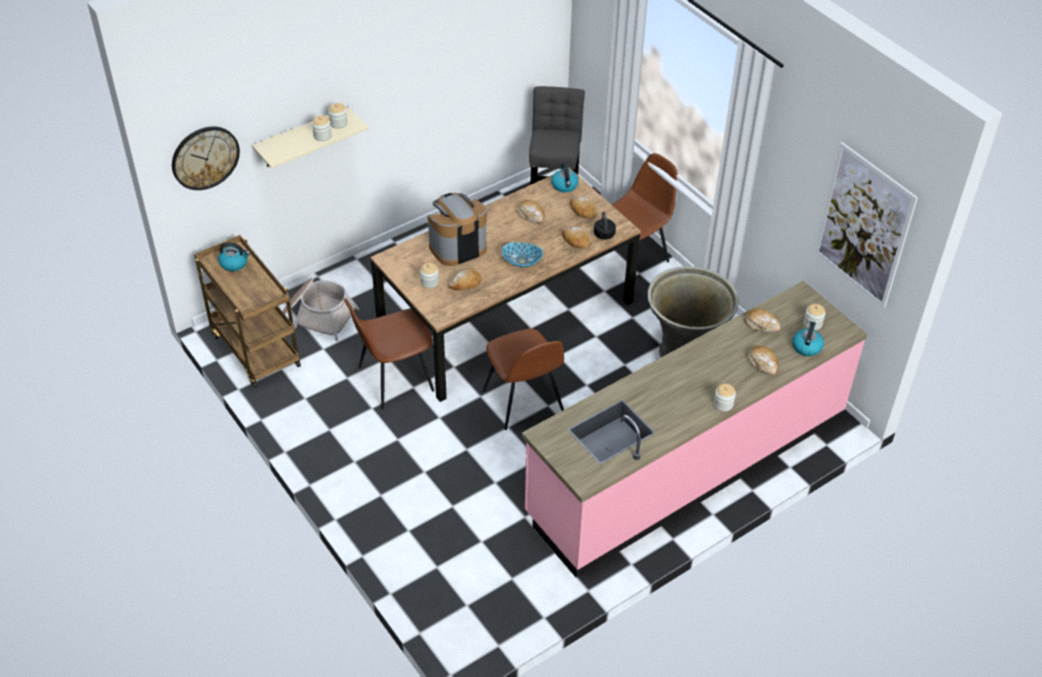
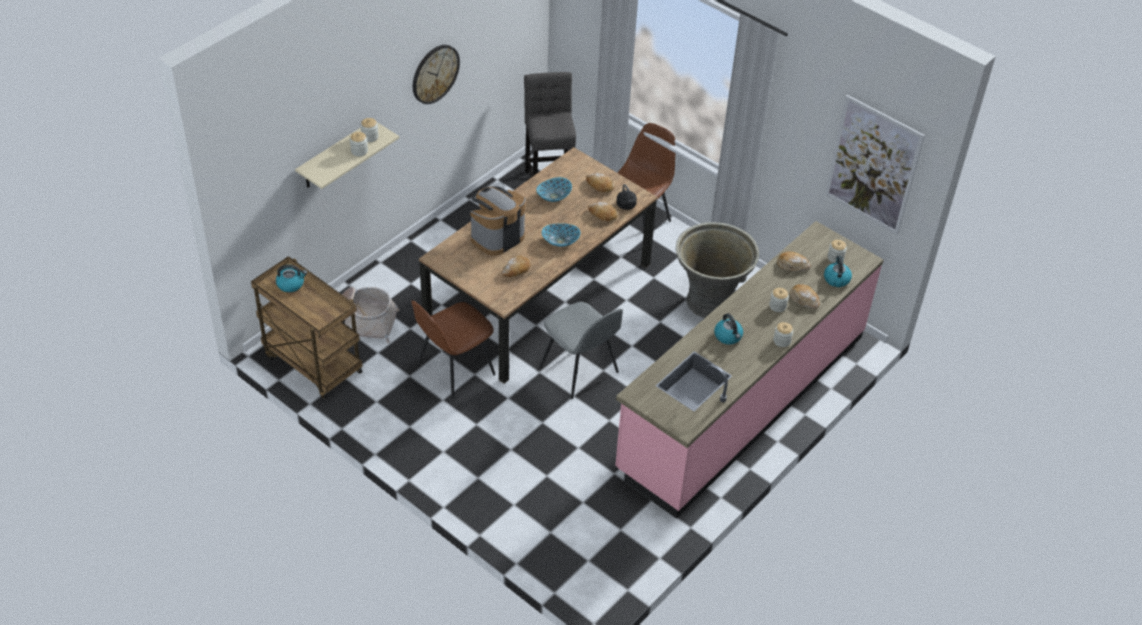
camera: 15 degrees left, 0 degrees up
wall clock [172,127,240,190] -> wall clock moved to [413,45,460,104]
jar [420,263,439,288] -> jar moved to [769,288,789,312]
brown chair [482,329,564,430] -> grey chair [540,302,623,399]
bread [517,200,544,223] -> bowl [536,177,572,202]
kettle [551,163,579,192] -> kettle moved to [714,313,743,344]

